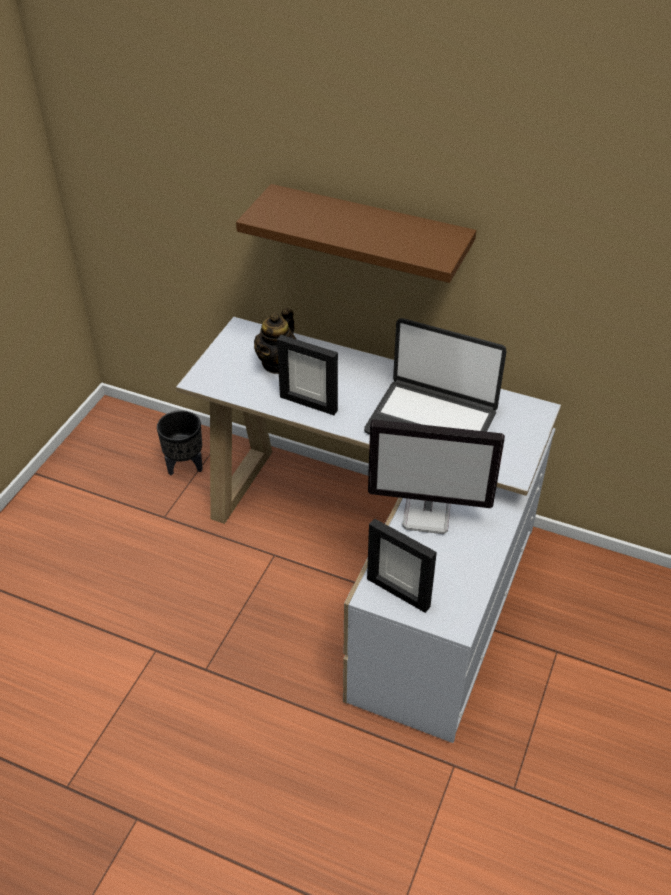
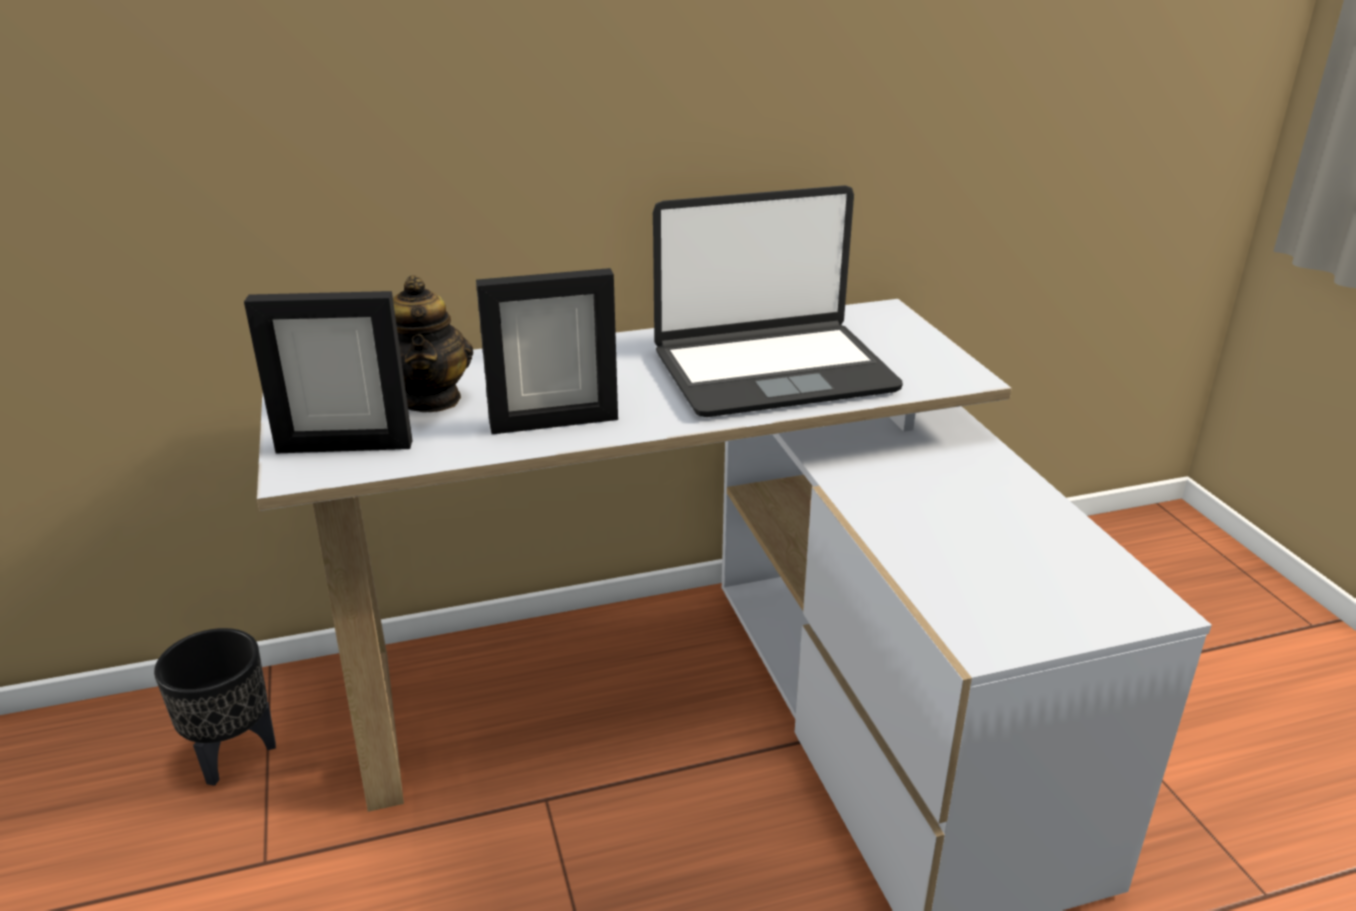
camera: 40 degrees left, 15 degrees down
brown shelf [236,184,476,283] -> none
picture frame [367,518,437,613] -> picture frame moved to [244,291,412,453]
monitor [368,419,505,534] -> none

